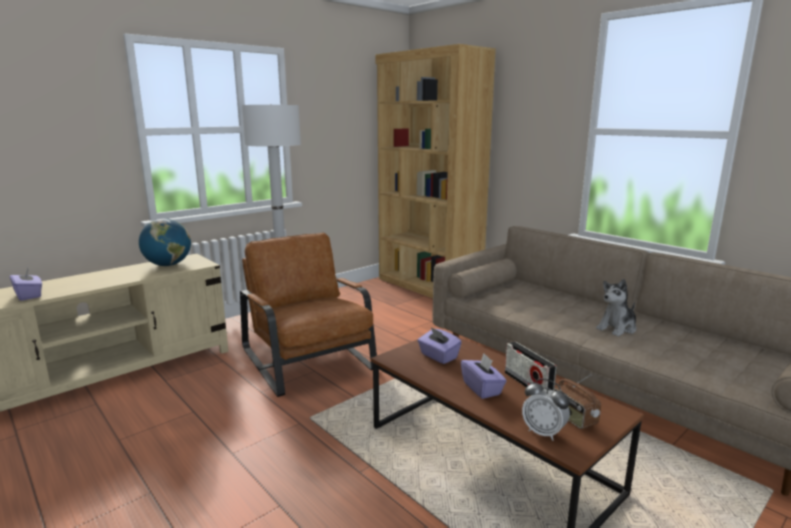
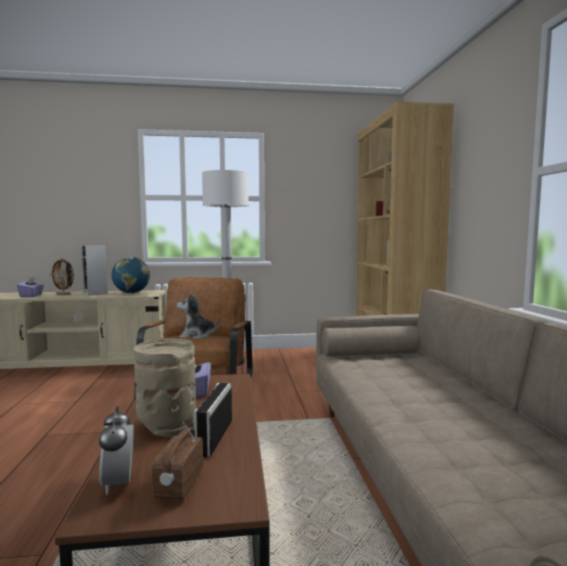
camera: 35 degrees right, 10 degrees down
purple tissue box [461,353,507,399] -> beige vase [134,339,196,438]
plush toy [596,279,637,337] -> plush toy moved to [177,292,220,338]
none -> picture frame [50,258,75,295]
none -> speaker [81,244,108,295]

